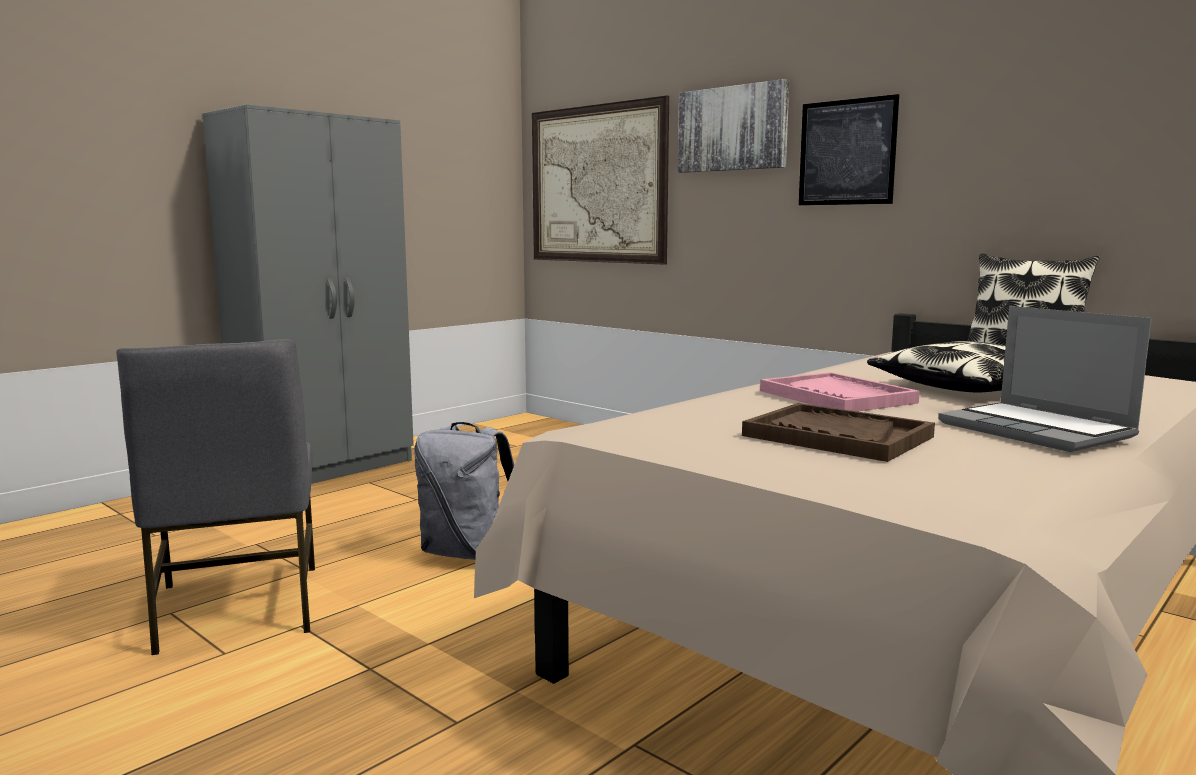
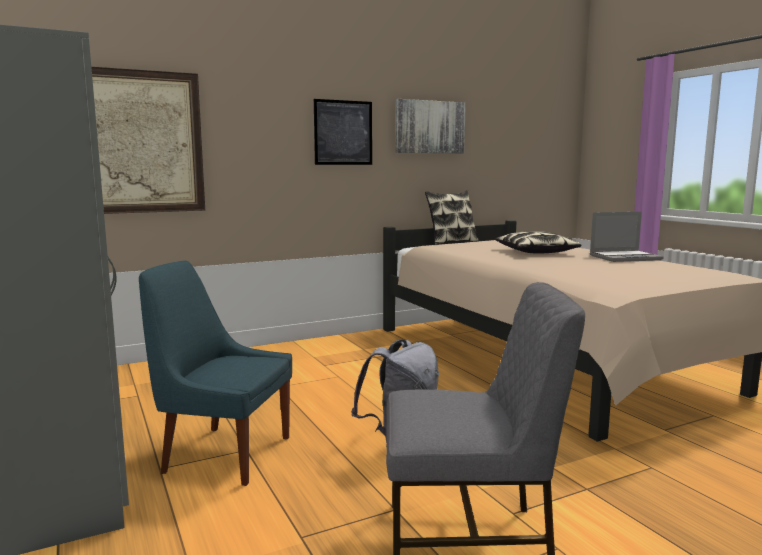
camera: 70 degrees left, 0 degrees up
picture [678,79,789,173] -> picture moved to [395,99,466,154]
brown tray [742,403,935,462] -> none
pink tray [760,372,920,412] -> none
none -> blue chair [139,261,292,486]

